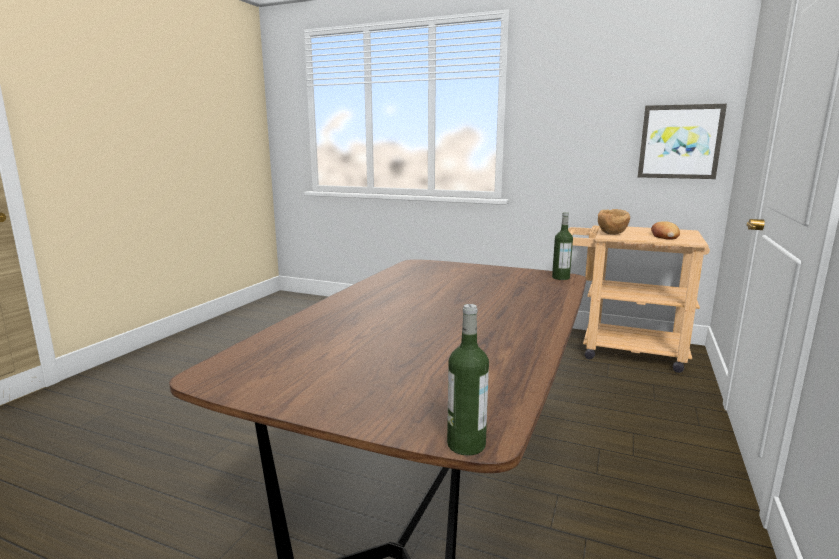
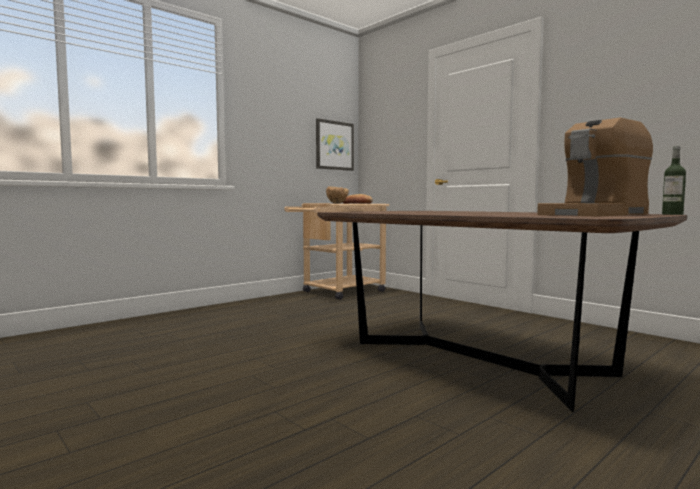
camera: 65 degrees left, 10 degrees down
bottle [552,212,573,280] -> none
none -> coffee machine [537,117,653,216]

